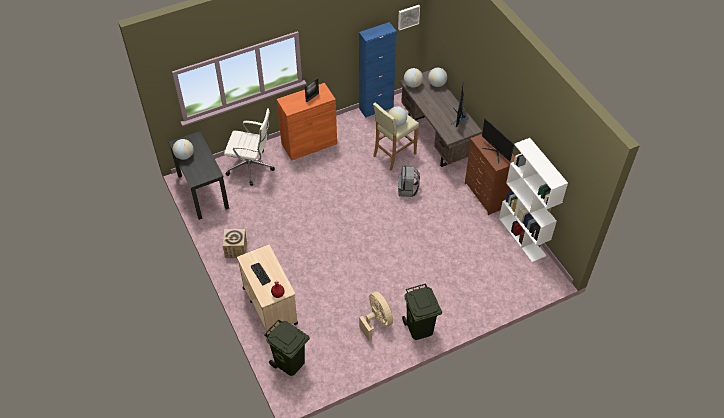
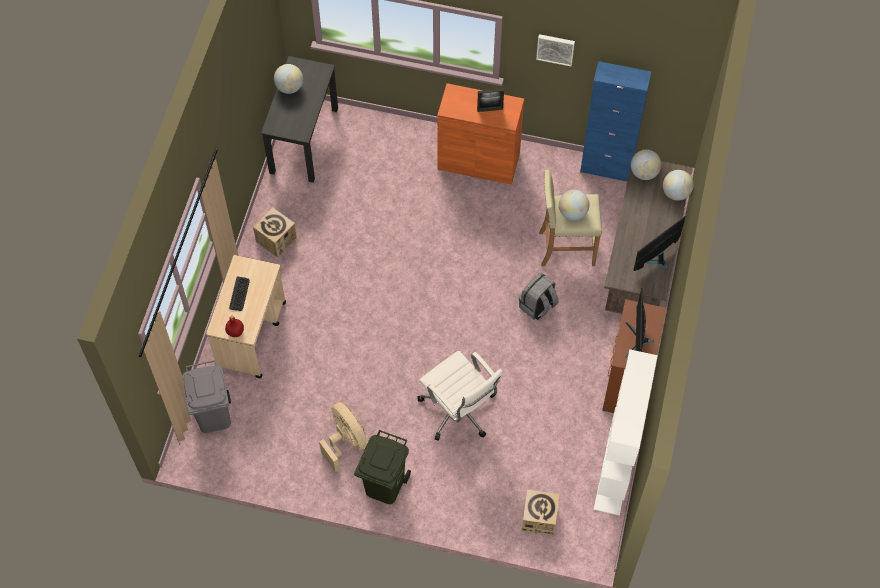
camera: 40 degrees right, 10 degrees up
white office chair [224,108,275,186] -> white office chair moved to [417,351,503,441]
green trash can [264,319,310,376] -> grey trash can [182,360,231,433]
beige fan [359,291,393,341] -> beige fan turned 45 degrees counterclockwise [319,402,367,472]
picture [398,5,420,31] -> picture moved to [536,34,575,66]
none -> cardboard box [522,490,559,536]

